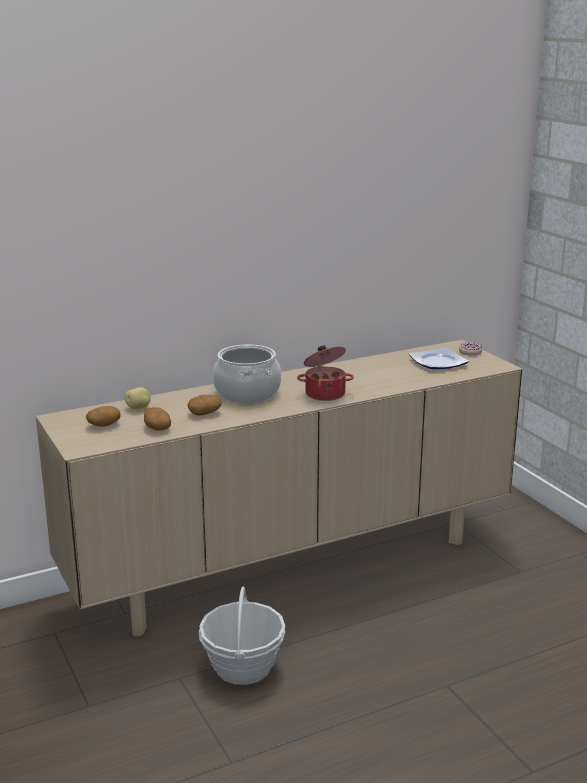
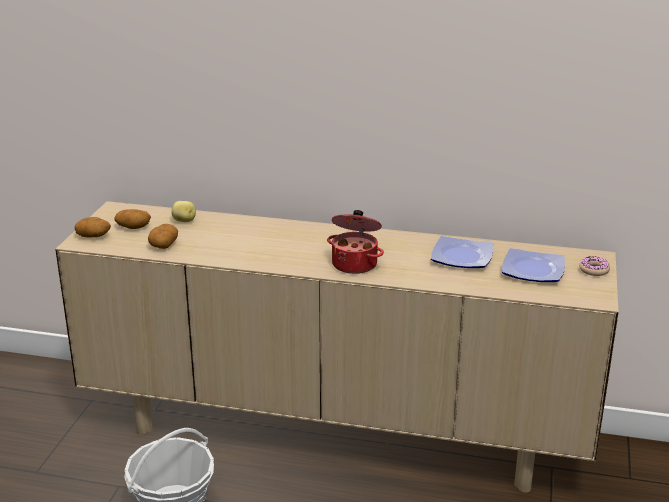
camera: 40 degrees right, 5 degrees up
potato [188,395,222,416] -> potato moved to [75,217,111,237]
cooking pot [213,345,281,403] -> none
none -> plate [431,236,493,268]

